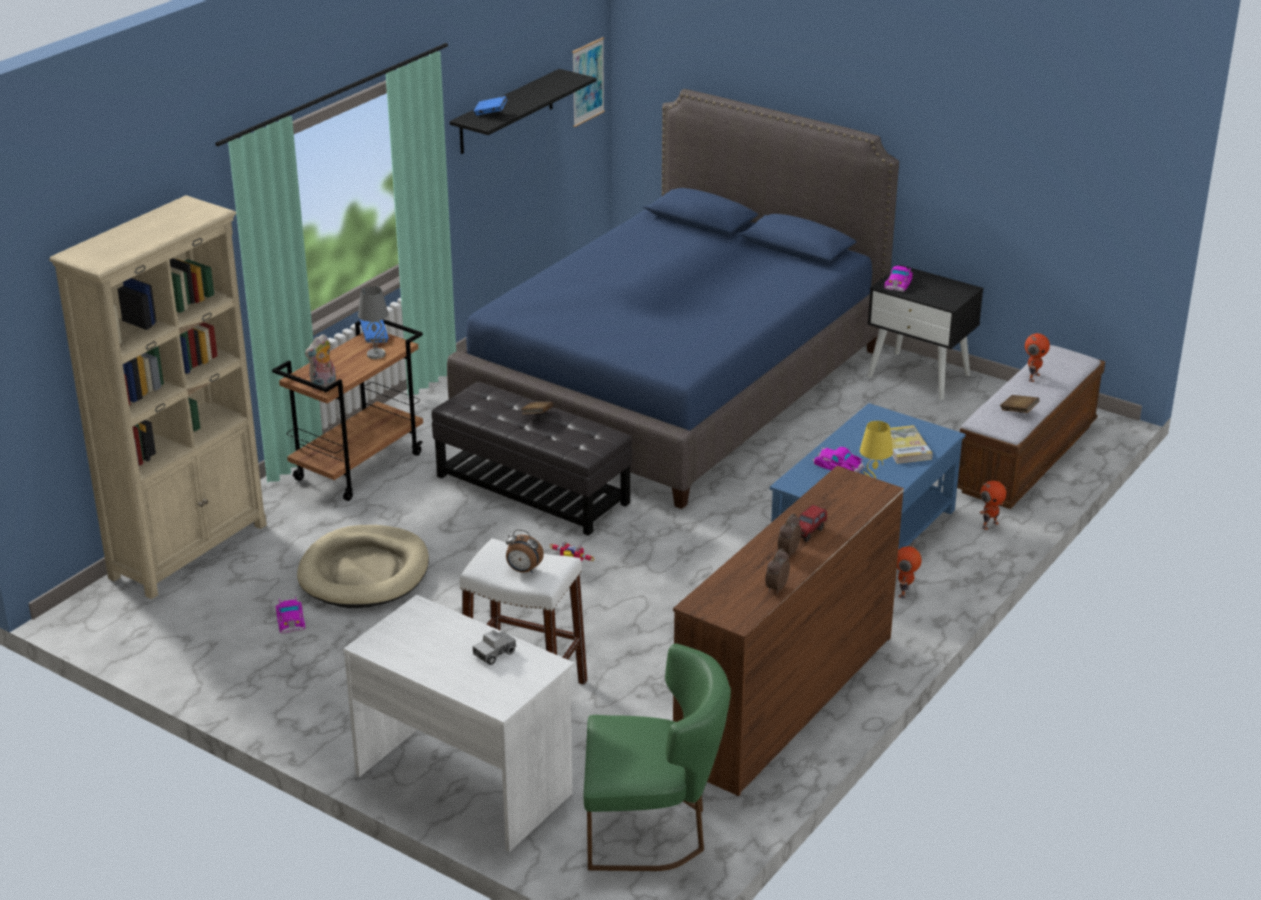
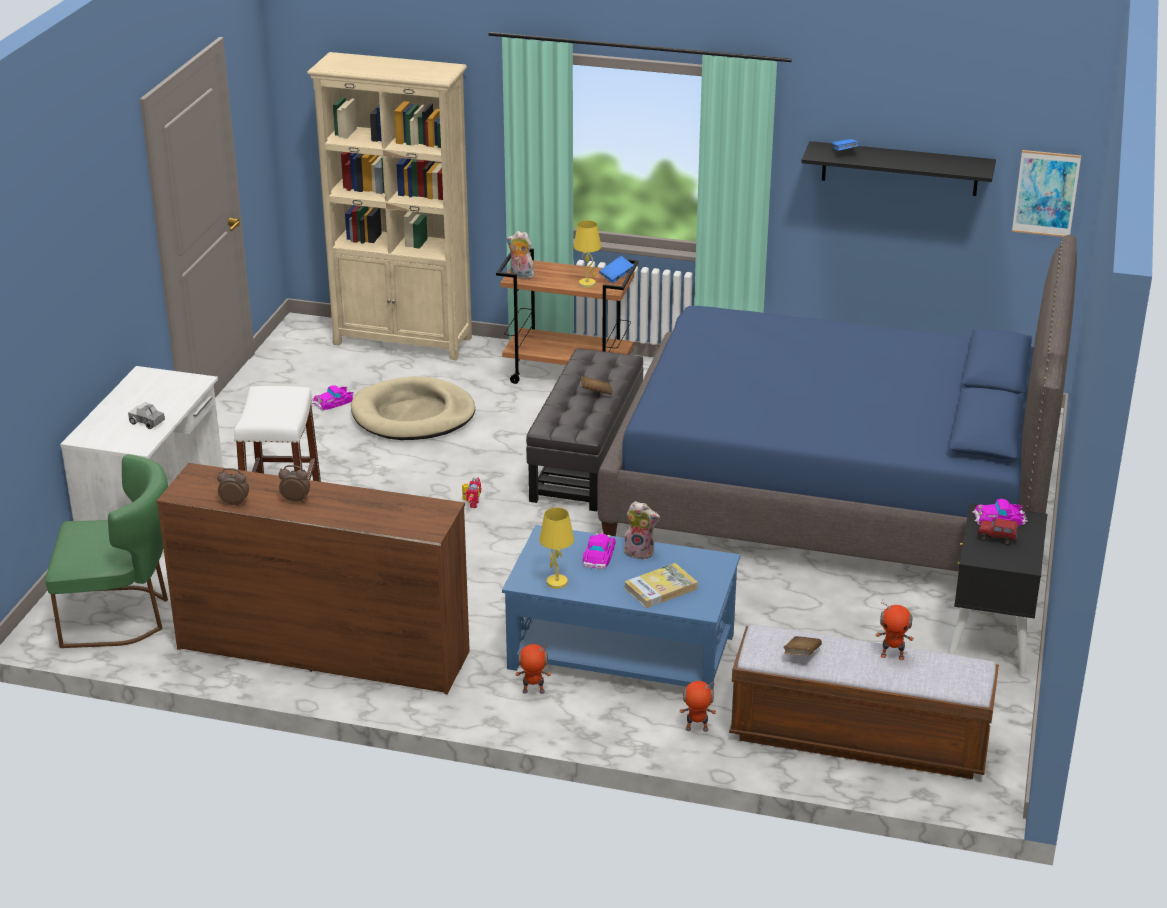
camera: 70 degrees right, 0 degrees up
grey table lamp [358,286,388,359] -> yellow table lamp [573,220,601,288]
alarm clock [506,529,544,573] -> none
green chair [584,644,731,871] -> green chair turned 75 degrees counterclockwise [45,454,168,648]
toy truck [798,505,827,542] -> toy truck moved to [978,518,1018,545]
toy robot [980,481,1007,530] -> toy robot turned 150 degrees clockwise [680,681,716,732]
none -> plush toy [624,501,660,560]

